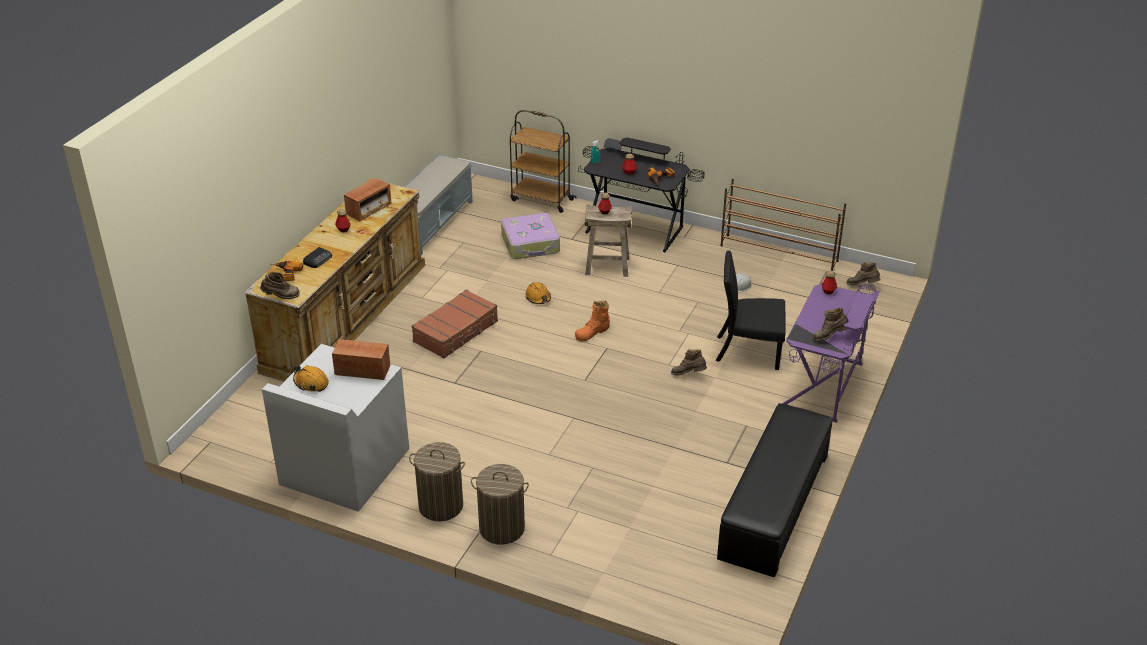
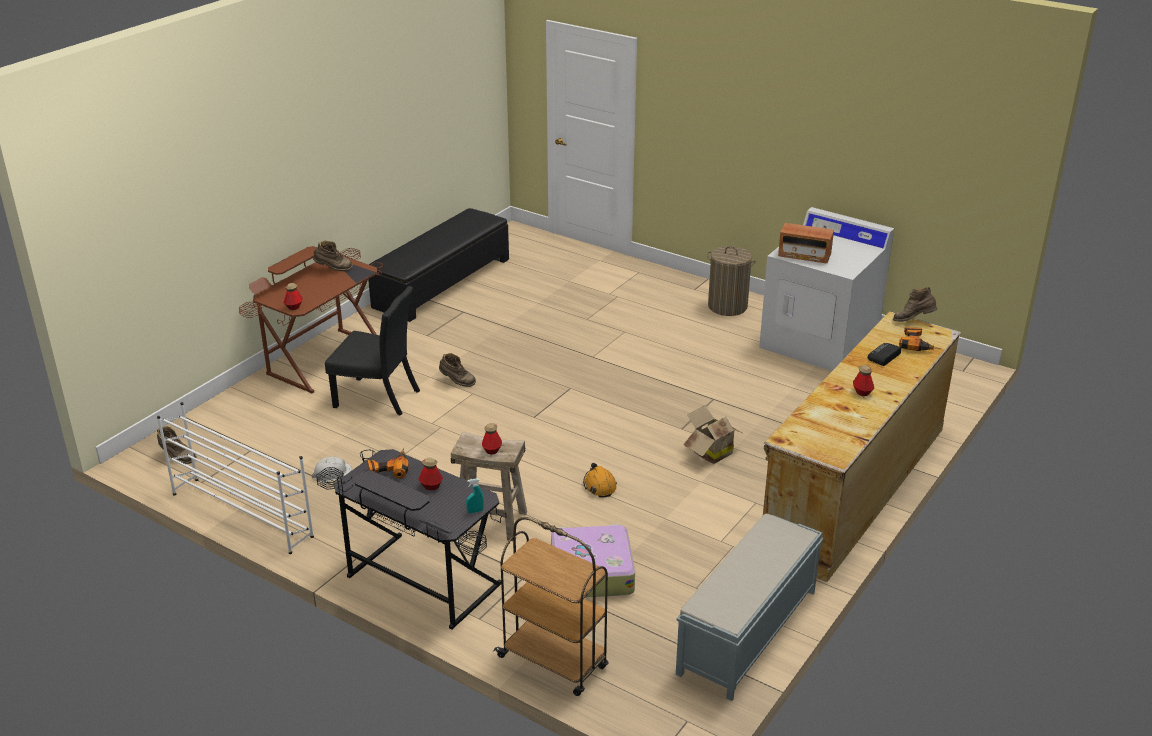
camera: 170 degrees left, 5 degrees down
orange hard hat [293,365,329,392] -> none
radio [344,178,392,221] -> none
brown suitcase [411,289,498,358] -> cardboard box [683,405,744,464]
laundry basket [471,464,529,545] -> none
orange boot [575,300,610,342] -> none
brown shoe rack [720,179,846,271] -> white shoe rack [157,402,314,554]
purple desk [779,283,880,423] -> brown desk [239,246,383,393]

